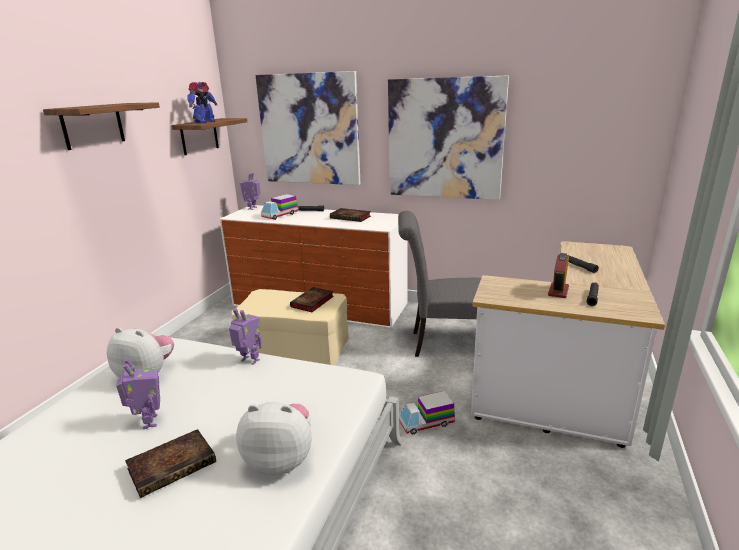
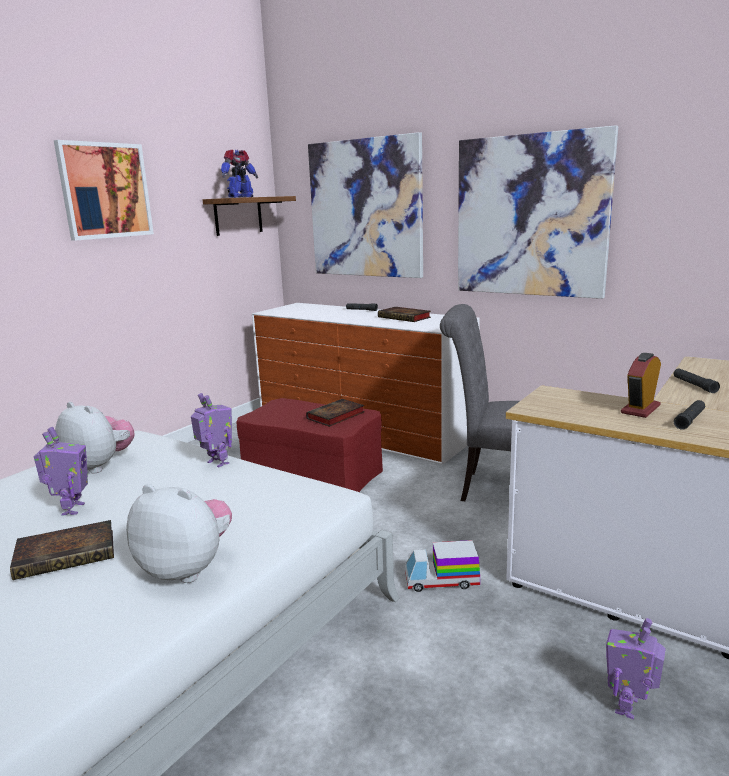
camera: 15 degrees right, 5 degrees down
shelf [43,102,160,150] -> picture [54,140,154,241]
beige ottoman [231,289,349,365] -> red ottoman [236,398,383,492]
toy robot [240,173,261,210] -> toy robot moved to [606,618,666,720]
toy truck [261,194,298,220] -> none

